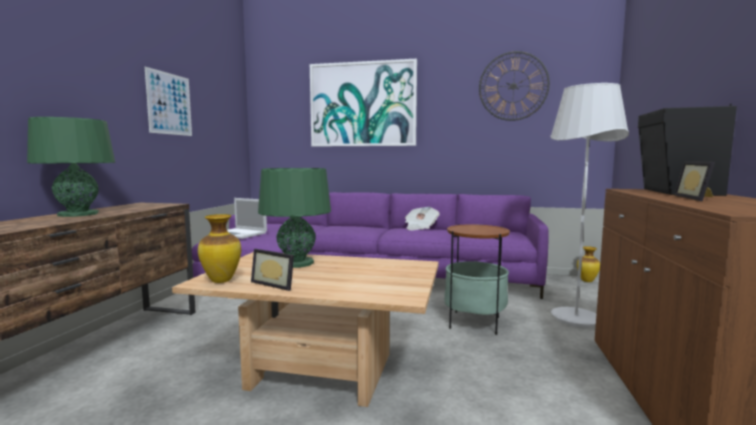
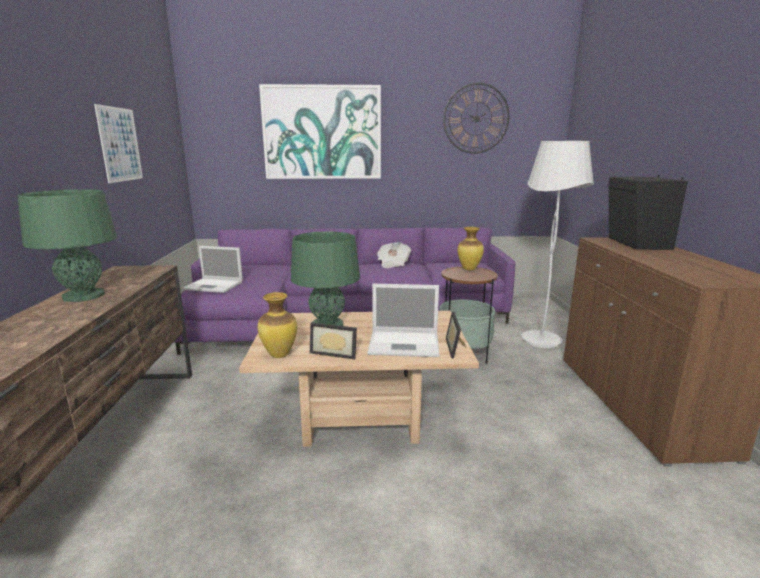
camera: 15 degrees left, 10 degrees up
vase [577,246,600,282] -> vase moved to [458,227,484,270]
picture frame [674,161,715,201] -> picture frame moved to [446,312,467,359]
none -> laptop [367,284,440,357]

